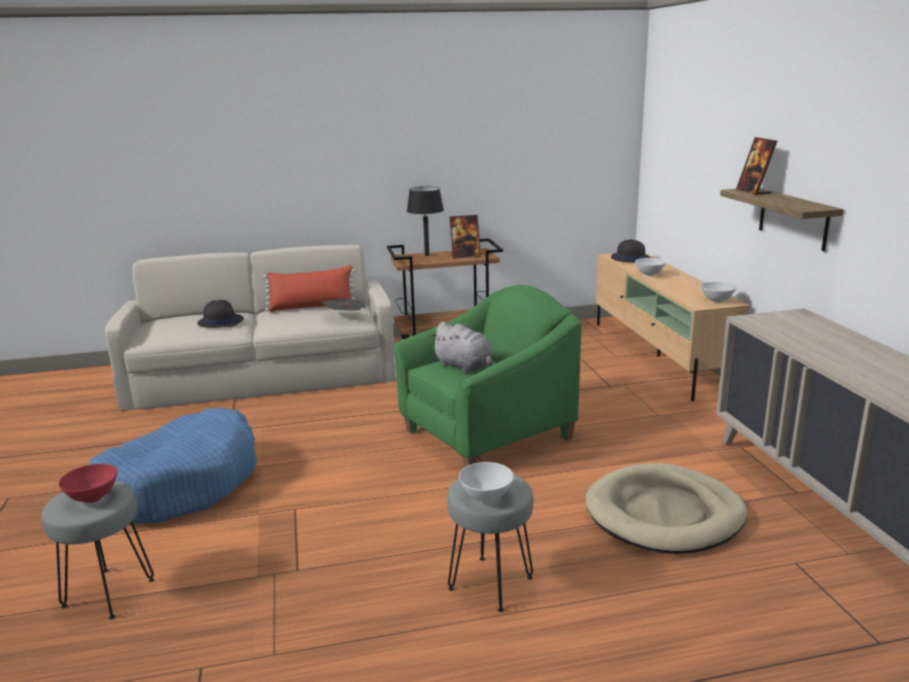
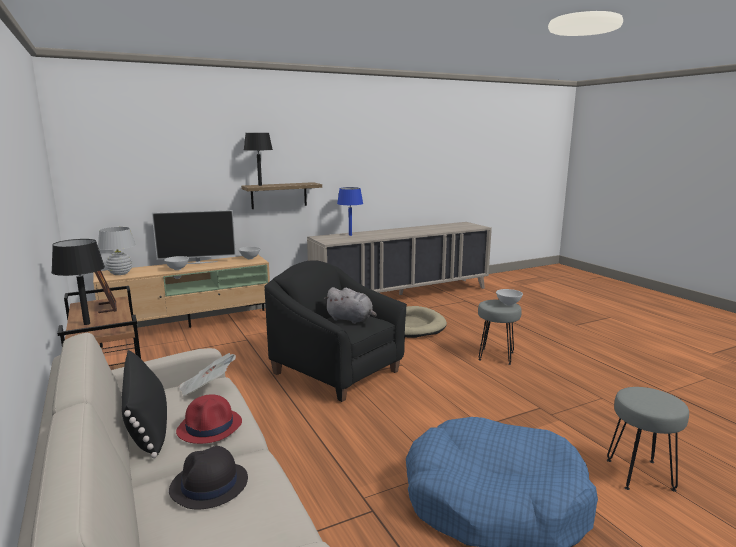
camera: 105 degrees left, 5 degrees down
red bowl [58,464,117,503] -> none
red pillow [264,265,355,312] -> black pillow [122,350,167,458]
green armchair [393,285,582,468] -> black armchair [264,260,407,402]
grey plush toy [430,322,493,373] -> grey plush toy turned 90 degrees clockwise [324,287,377,324]
black hat [611,239,650,263] -> white table lamp [98,227,136,275]
picture frame [736,137,777,195] -> black table lamp [244,133,273,186]
none -> television [152,210,236,264]
none -> red hat [176,394,242,444]
none -> blue table lamp [337,187,363,236]

